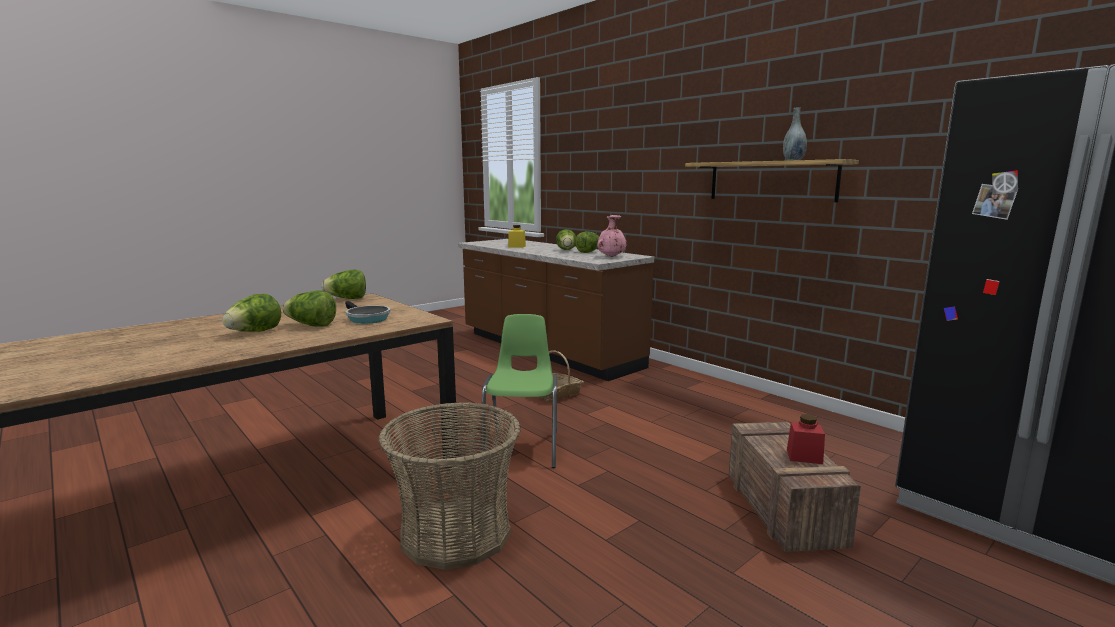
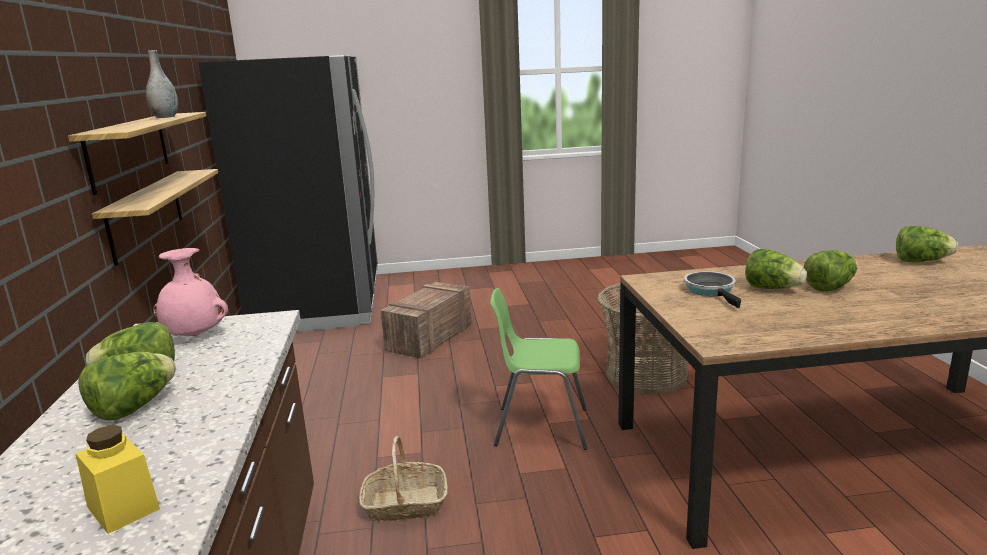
camera: 145 degrees left, 5 degrees up
lettuce [322,270,366,299] -> lettuce moved to [896,226,958,262]
green chair [481,314,557,468] -> green chair turned 60 degrees clockwise [490,288,588,450]
red jar [787,414,825,464] -> none
none -> shelf [92,169,218,266]

